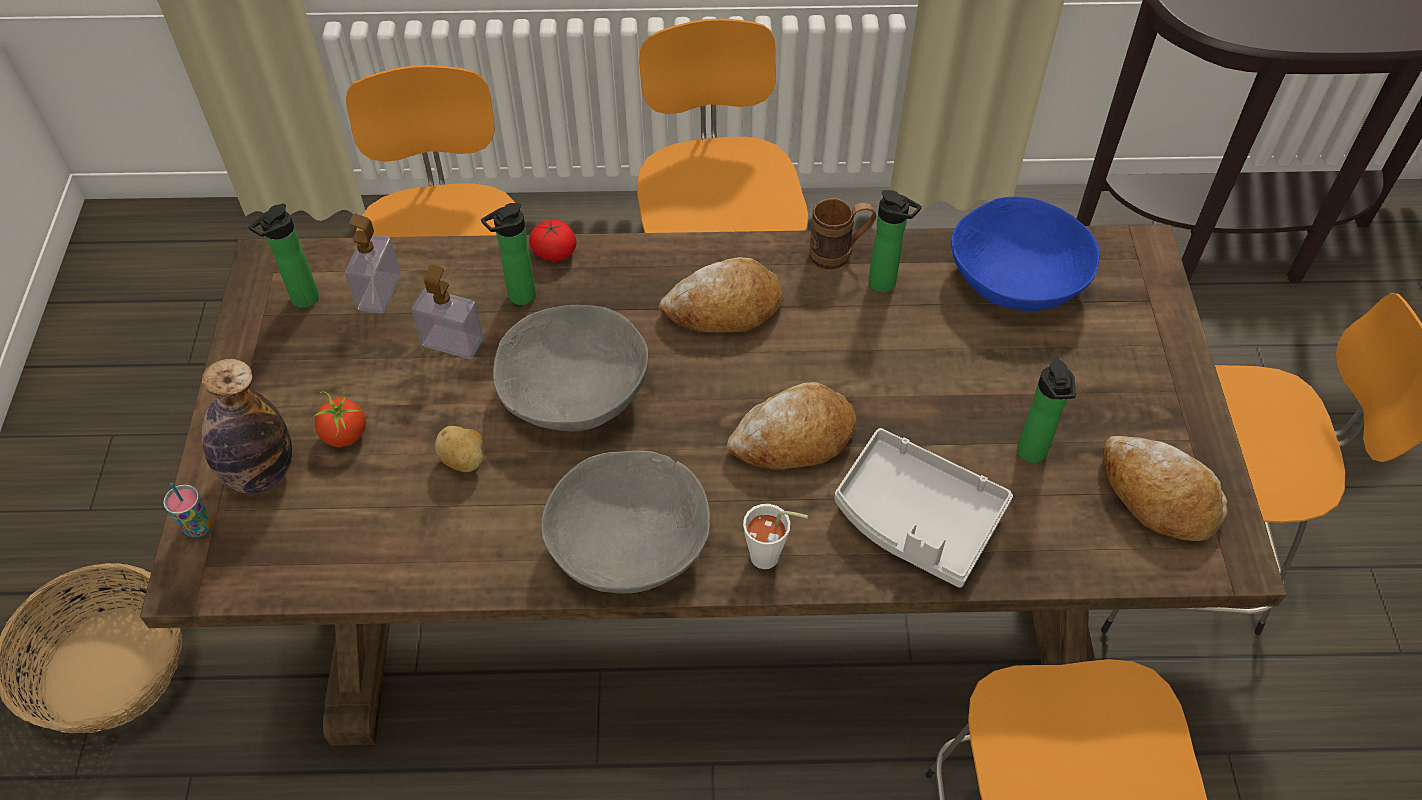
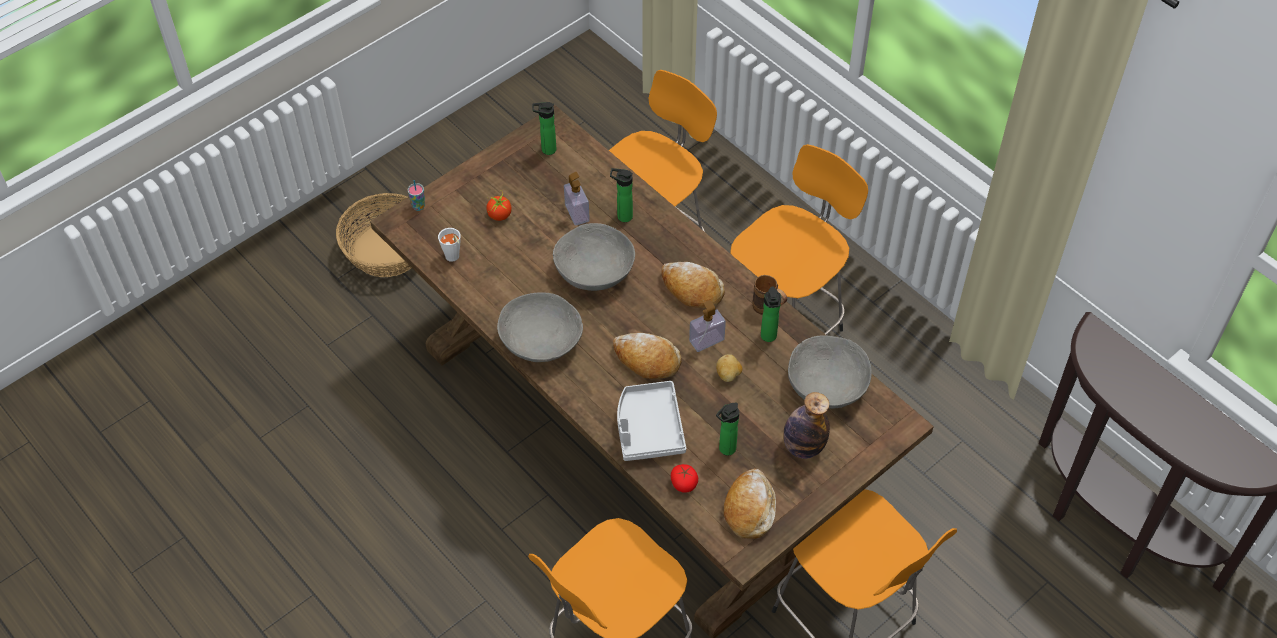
camera: 50 degrees right, 0 degrees up
bottle [202,359,292,493] -> bottle moved to [783,392,830,459]
soap dispenser [345,214,401,314] -> soap dispenser moved to [689,300,726,352]
potato [435,426,483,472] -> potato moved to [716,354,742,382]
tomato [529,220,577,261] -> tomato moved to [671,464,698,493]
white cup [743,504,808,569] -> white cup moved to [438,228,460,262]
blue bowl [951,197,1100,311] -> grey bowl [788,335,872,409]

